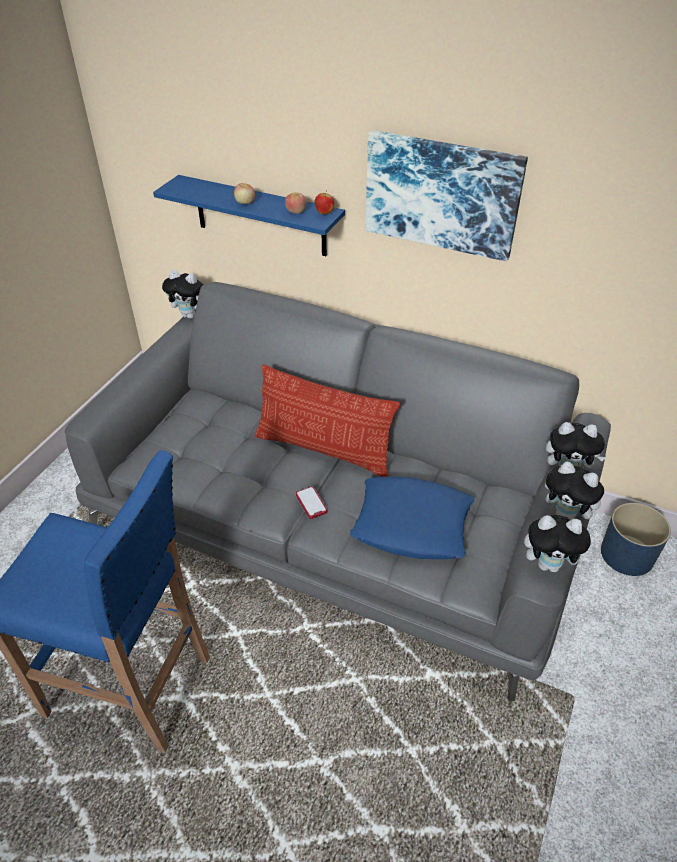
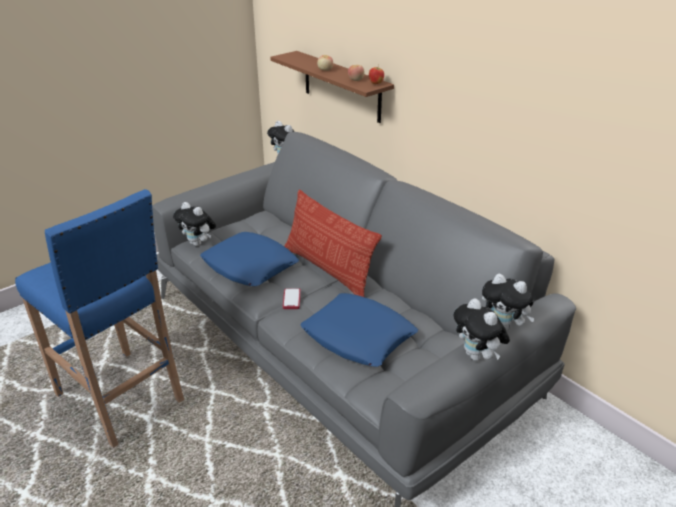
camera: 25 degrees right, 10 degrees down
blue shelf [153,175,345,256] -> brown shelf [270,51,394,123]
picture [366,130,528,262] -> none
plush toy [524,515,593,572] -> plush toy moved to [173,202,216,246]
blue planter [601,503,671,576] -> none
none -> blue pillow [200,232,299,286]

